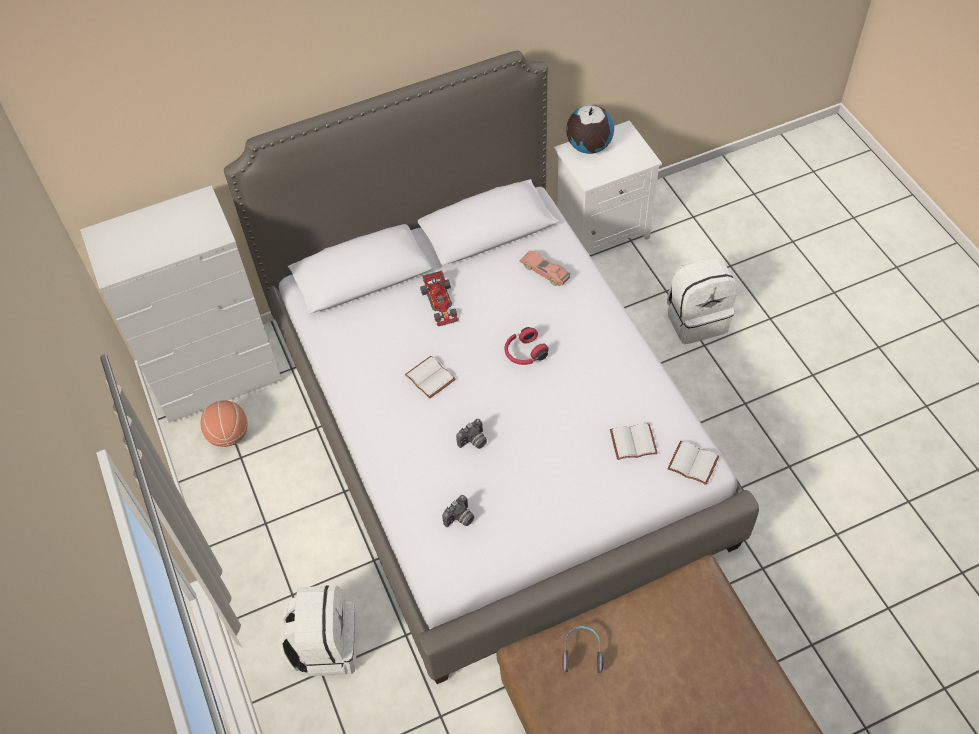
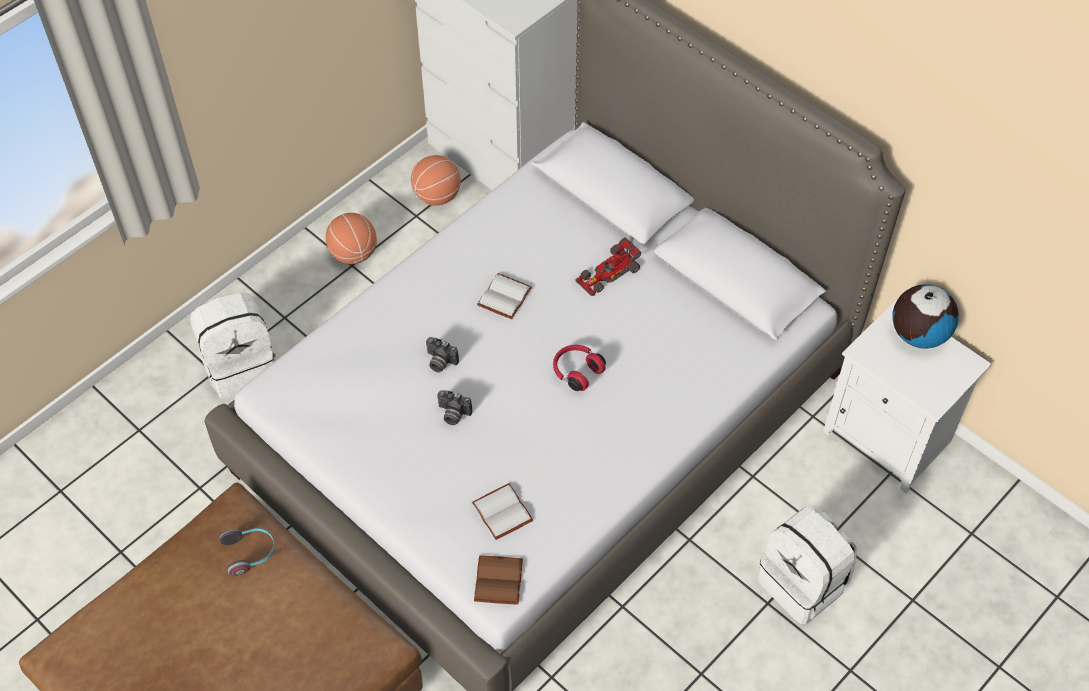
camera: 65 degrees right, 0 degrees up
camera [442,495,474,527] -> camera moved to [437,390,472,425]
toy car [519,251,570,286] -> none
white book [667,441,719,485] -> brown book [474,555,523,605]
none -> basketball [326,213,377,265]

